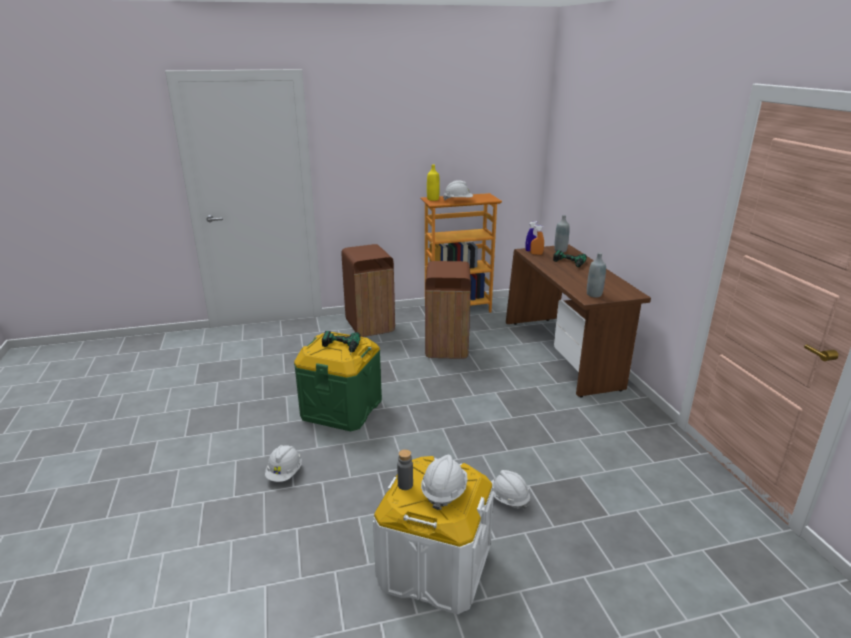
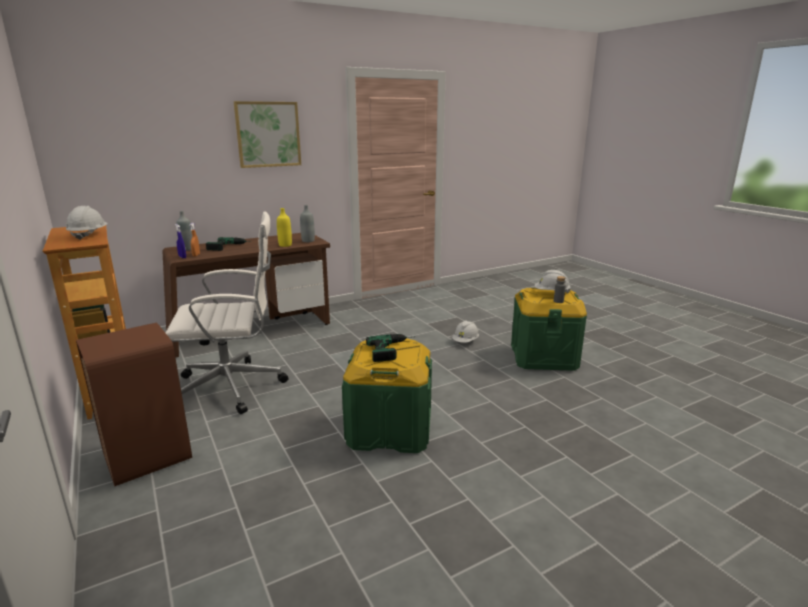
camera: 105 degrees left, 5 degrees down
white hard hat [265,445,302,482] -> none
white storage box [373,456,494,615] -> green storage box [511,288,587,371]
brown trash can [425,261,471,359] -> white office chair [166,211,288,414]
yellow bottle [427,165,440,201] -> yellow bottle moved to [277,208,292,247]
none -> picture [234,101,301,168]

